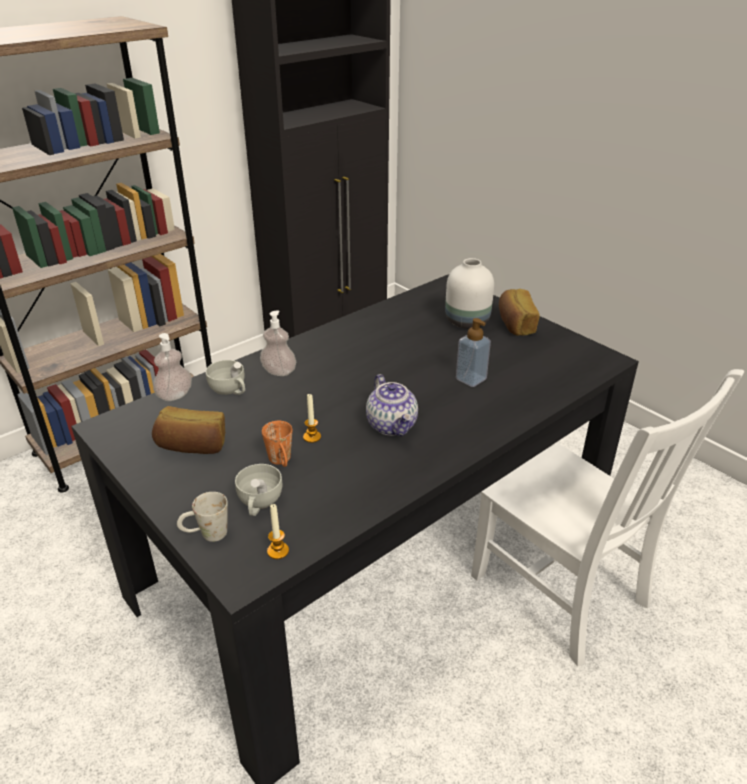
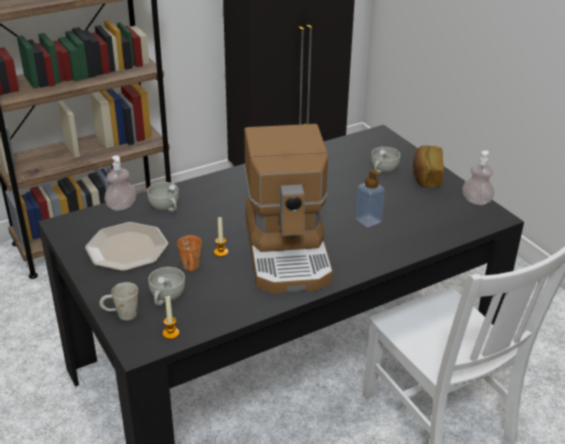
camera: 10 degrees right, 0 degrees up
bread [152,406,225,454] -> plate [85,222,168,271]
soap dispenser [260,310,296,376] -> soap dispenser moved to [462,150,494,205]
teapot [366,374,418,436] -> coffee machine [244,124,333,294]
white vase [445,258,494,329] -> white cup [371,147,400,174]

